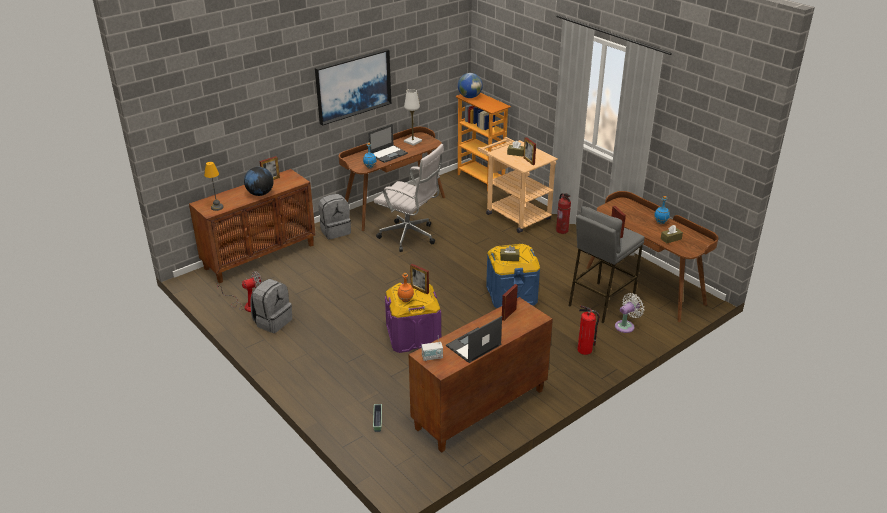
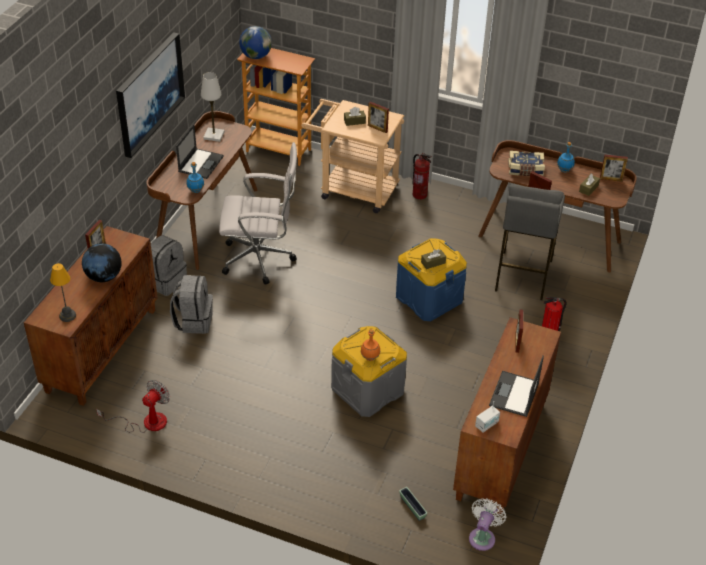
camera: 30 degrees left, 10 degrees up
grey backpack [250,279,292,333] -> grey backpack moved to [170,275,213,334]
purple storage box [385,283,441,353] -> grey storage box [331,326,407,417]
picture frame [410,264,429,294] -> picture frame moved to [600,155,628,182]
white fan [615,293,644,333] -> white fan moved to [469,498,507,551]
none -> book [508,151,545,176]

